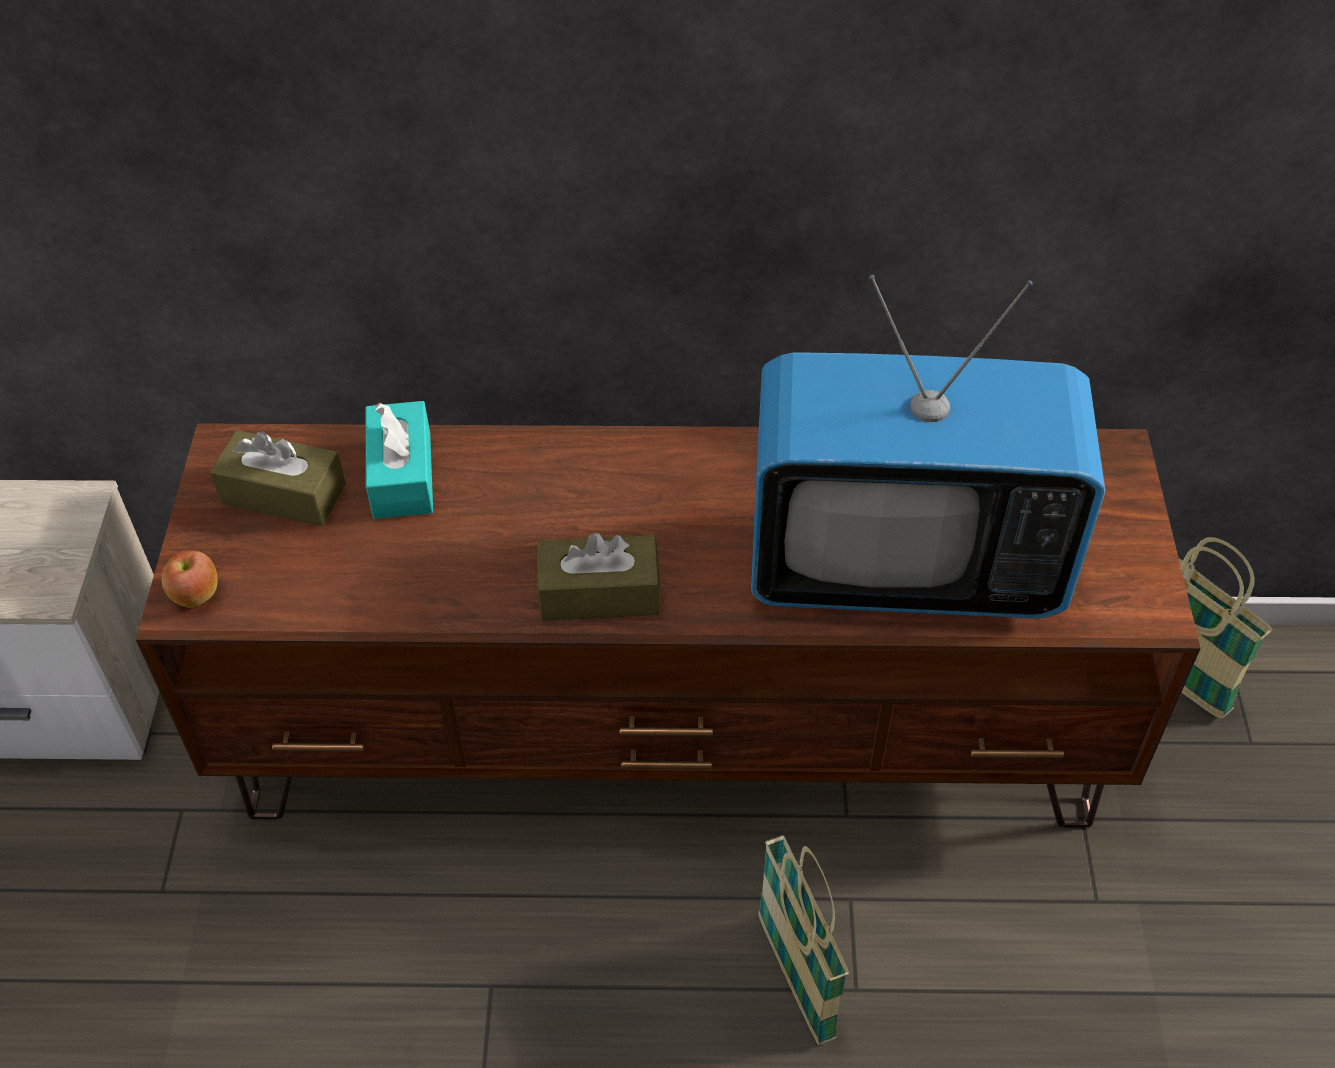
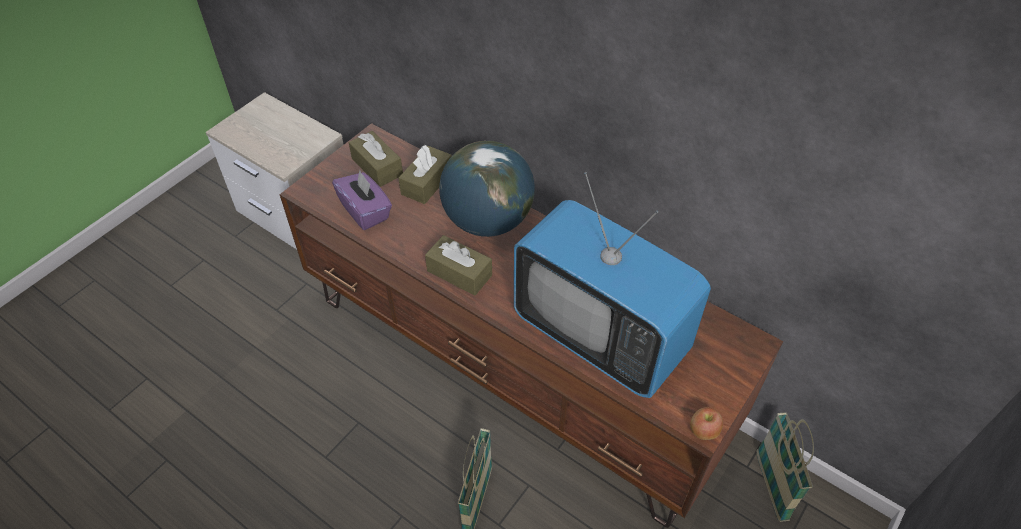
camera: 35 degrees right, 0 degrees up
apple [162,550,217,607] -> apple moved to [690,407,723,440]
turquoise tissue box [366,401,433,519] -> brown tissue box [398,145,452,204]
none -> purple tissue box [332,170,392,230]
none -> globe [439,141,535,237]

